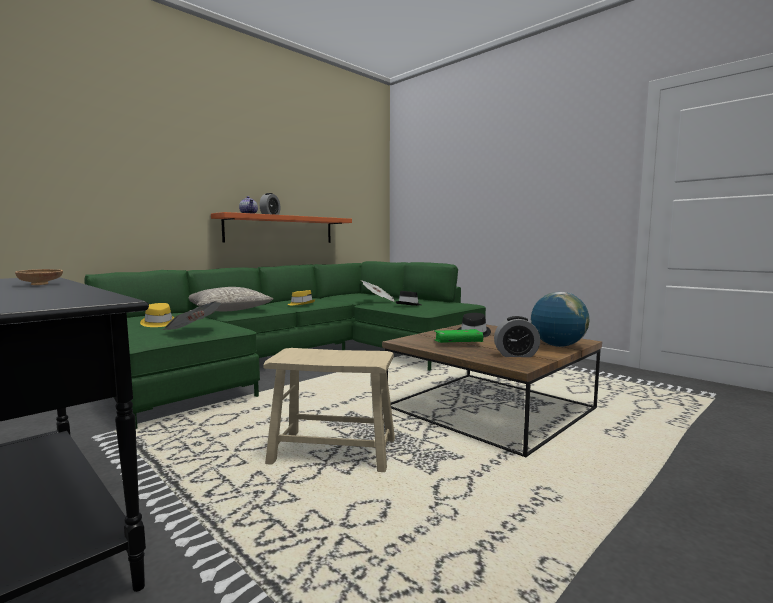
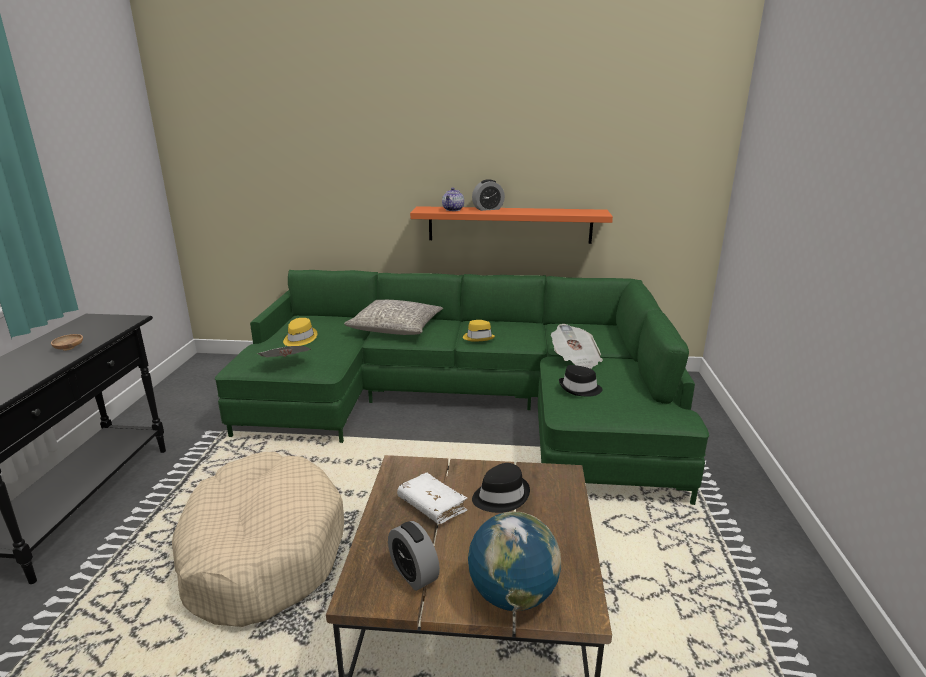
camera: 50 degrees right, 15 degrees up
beige stool [264,348,395,472] -> beige dog bed [172,452,344,627]
green book [434,329,483,343] -> white book [397,472,468,524]

